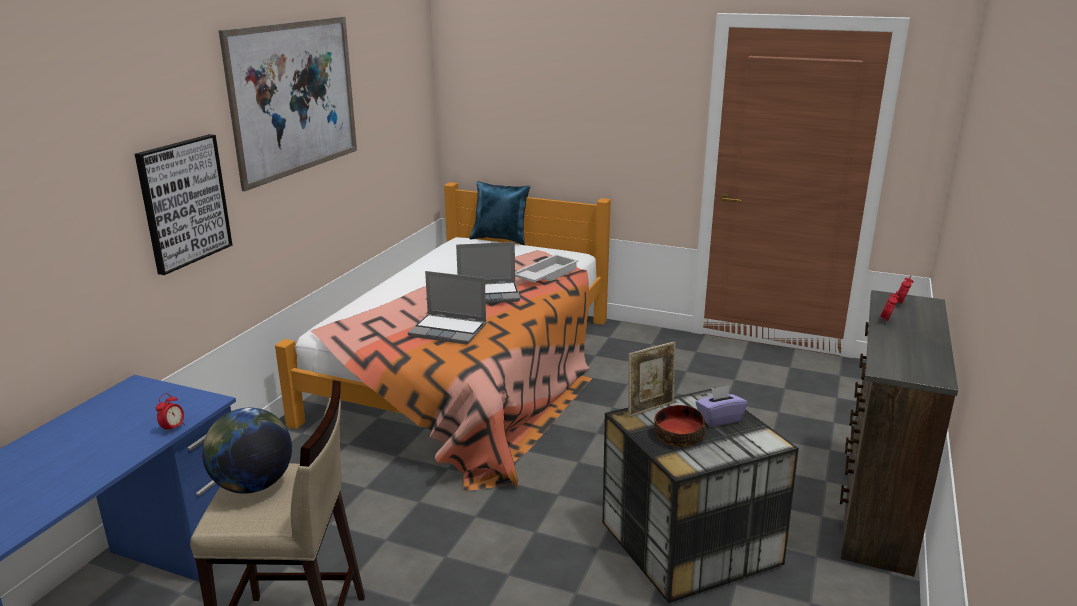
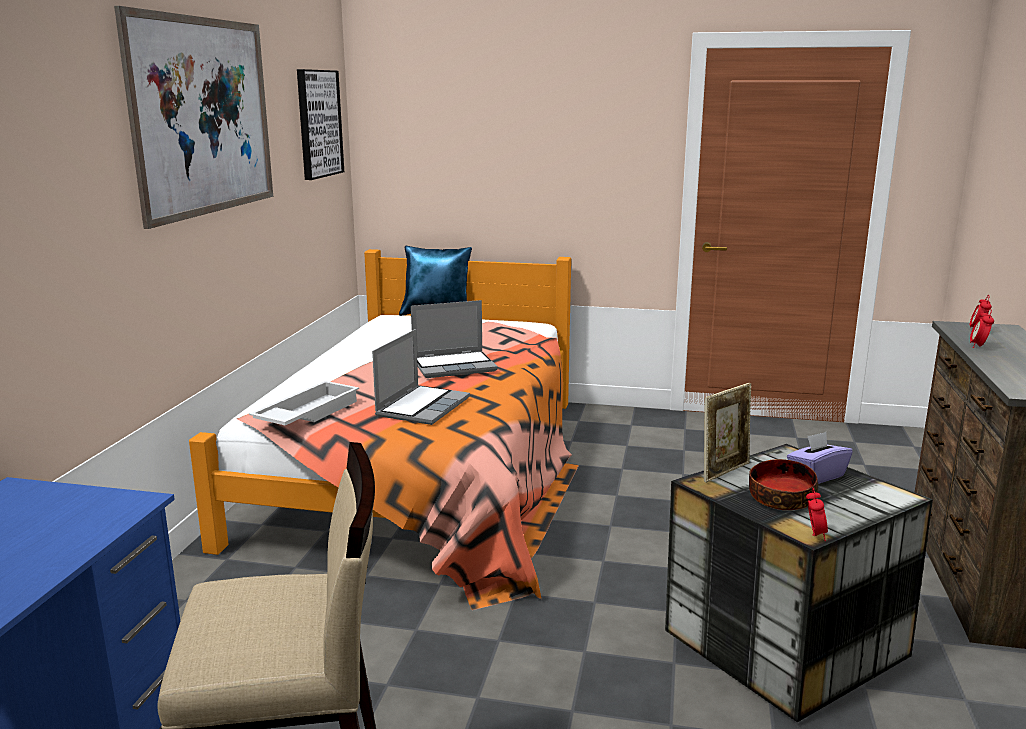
camera: 10 degrees left, 5 degrees down
picture [135,134,232,275] -> picture moved to [297,69,344,180]
alarm clock [155,393,185,434] -> alarm clock moved to [806,487,828,541]
globe [202,408,292,494] -> none
laptop [408,271,487,345] -> laptop turned 75 degrees counterclockwise [372,329,470,425]
white tray [515,254,579,282] -> white tray moved to [249,381,359,425]

